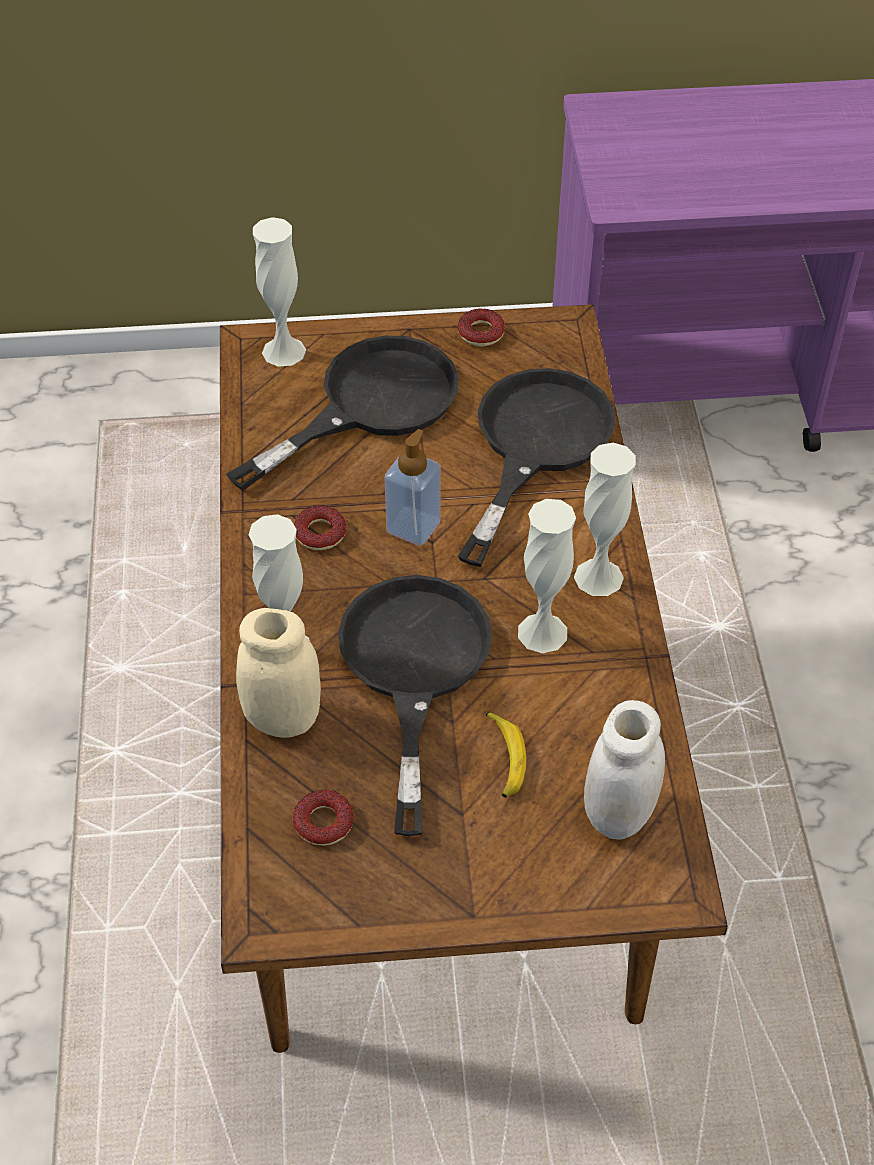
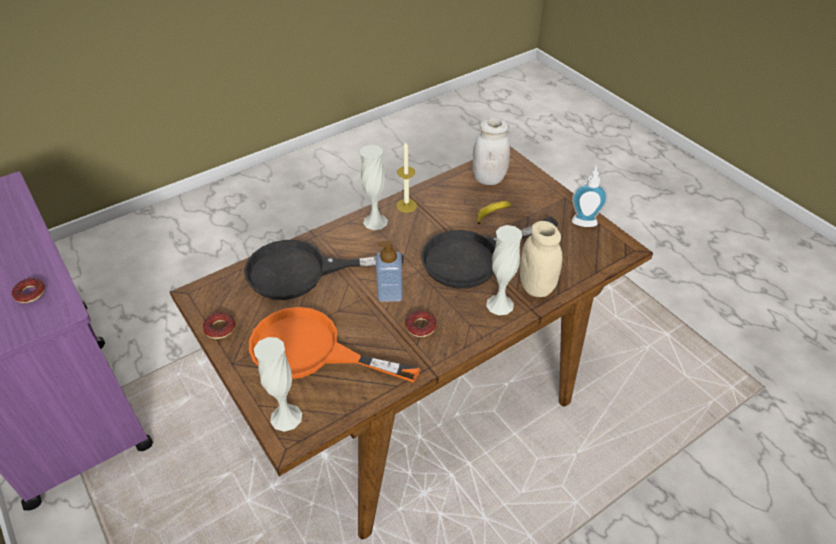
camera: 120 degrees left, 5 degrees down
black frying pan [226,335,459,490] -> orange frying pan [249,307,420,382]
donut [293,790,354,846] -> donut moved to [12,278,45,303]
white vase [518,499,576,653] -> none
none -> candle [396,142,417,213]
none -> soap dispenser [571,165,608,227]

